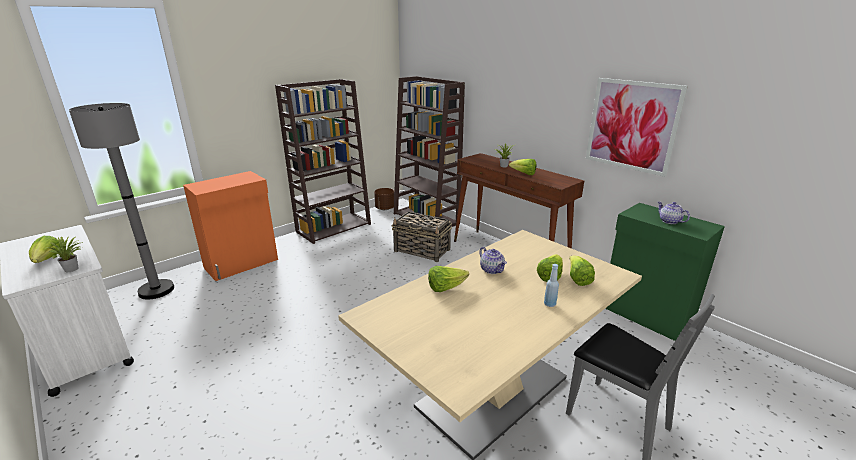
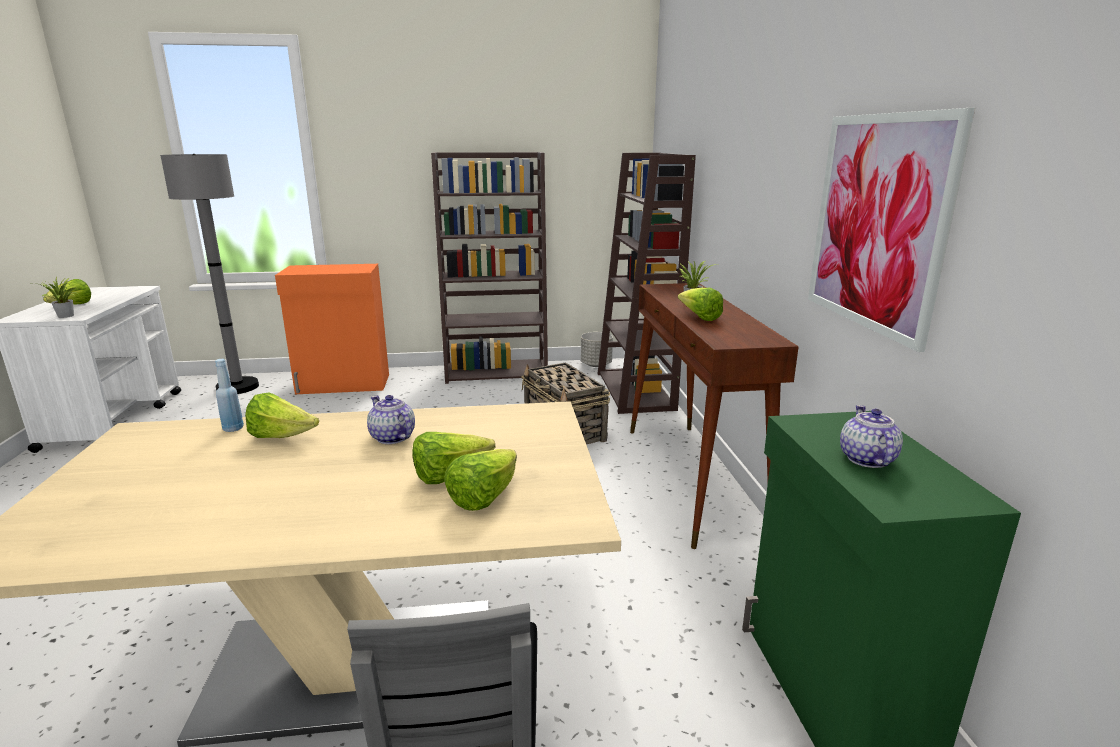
camera: 35 degrees right, 5 degrees down
brown planter [374,188,394,210] -> grey planter [581,332,613,367]
teapot [479,247,507,274] -> teapot turned 135 degrees clockwise [367,395,415,444]
blue bottle [544,264,559,307] -> blue bottle moved to [215,359,244,432]

